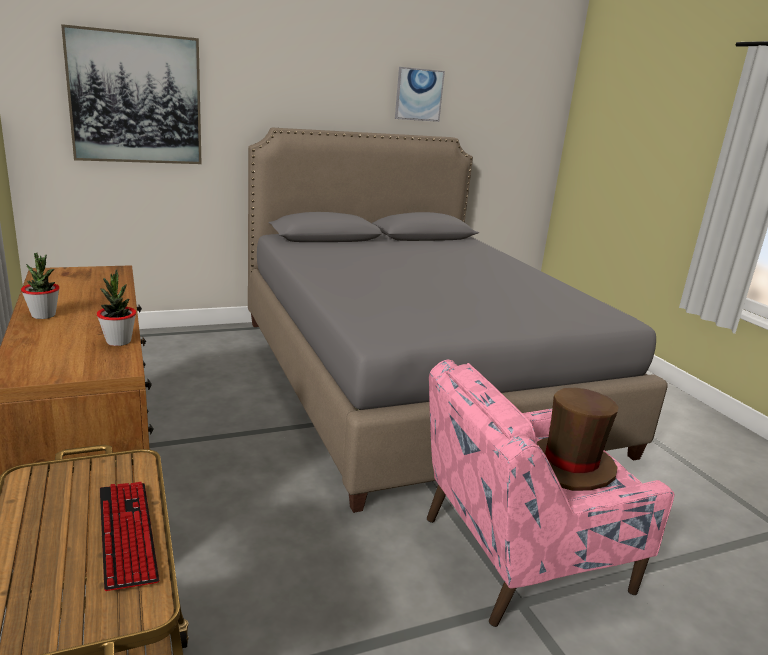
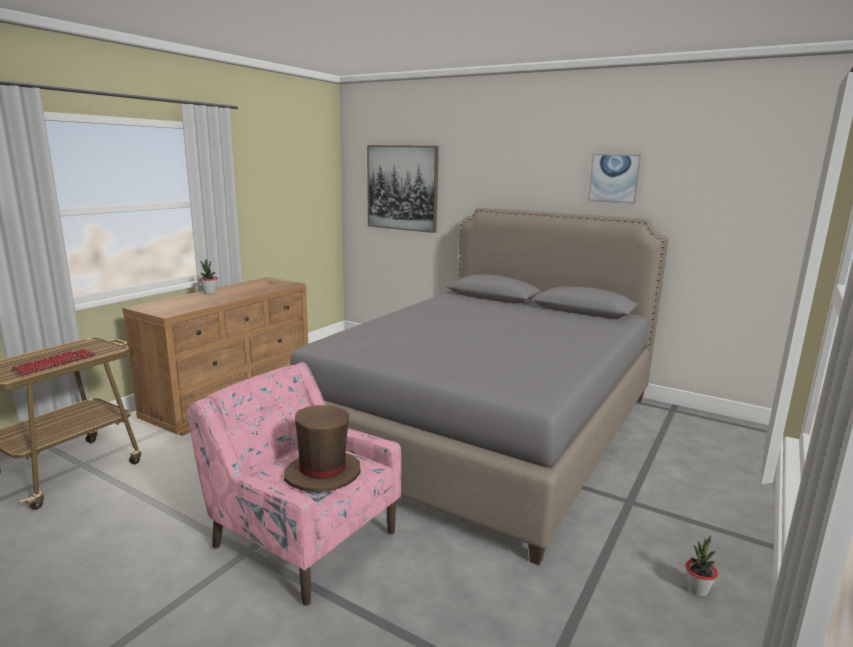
camera: 55 degrees right, 5 degrees down
potted plant [97,270,136,346] -> potted plant moved to [686,535,718,596]

